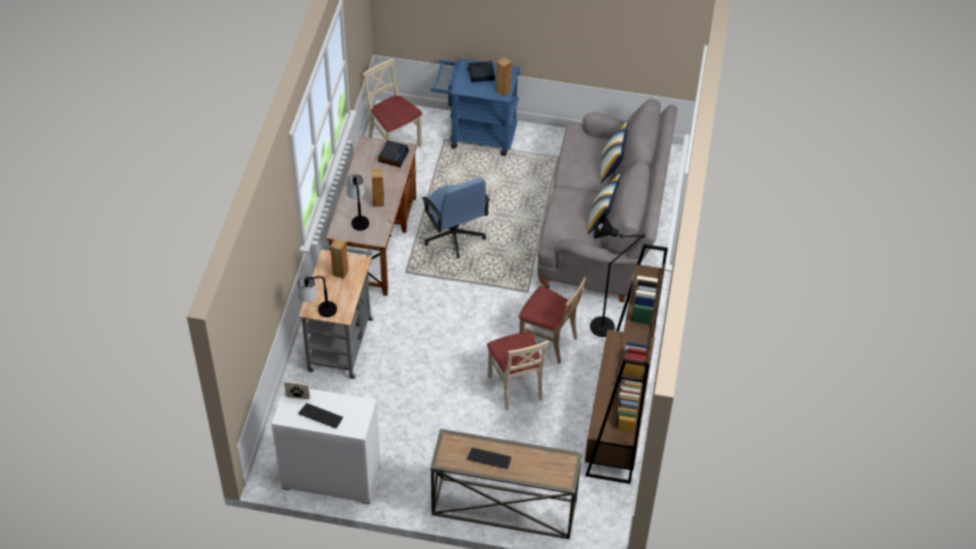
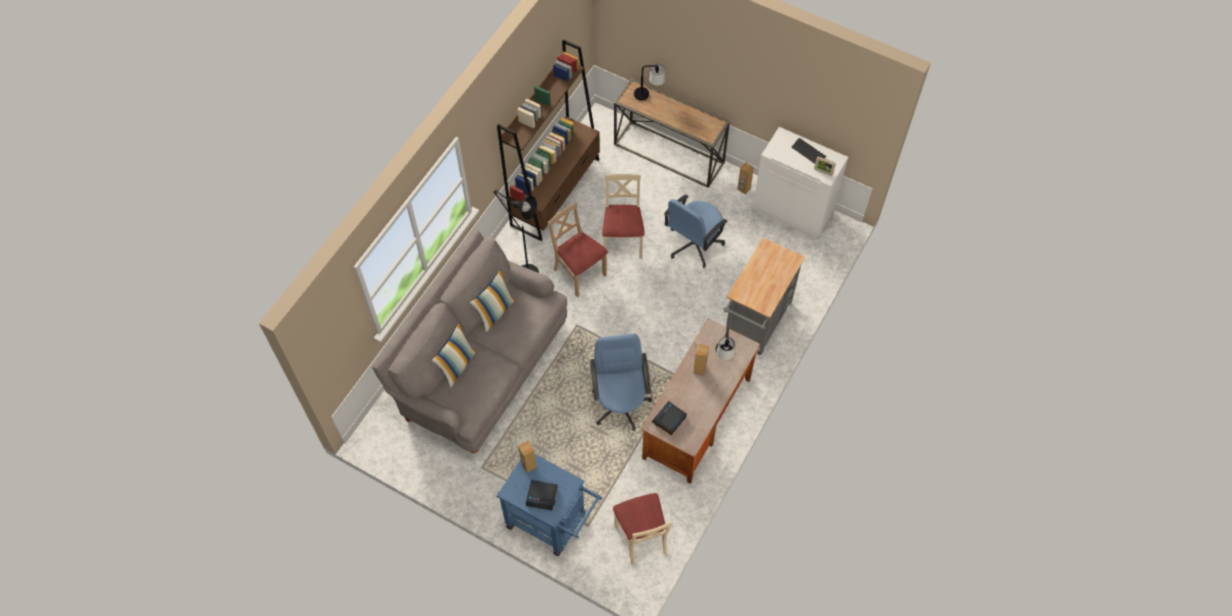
camera: 160 degrees left, 10 degrees up
table lamp [297,276,337,317] -> table lamp moved to [634,64,665,100]
brown speaker [330,239,348,279] -> brown speaker moved to [737,163,754,194]
keyboard [467,448,511,469] -> none
none -> blue office chair [664,195,728,268]

